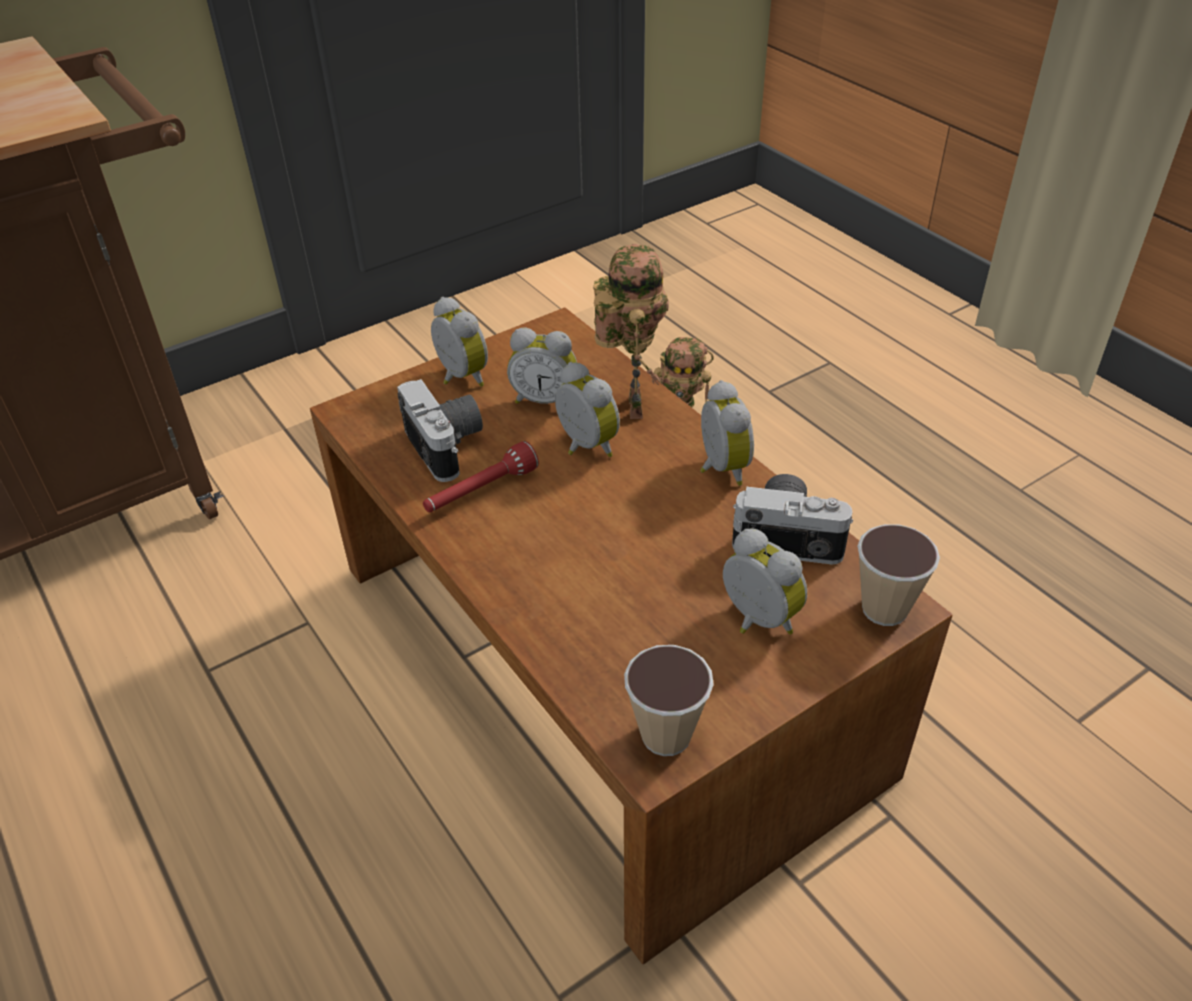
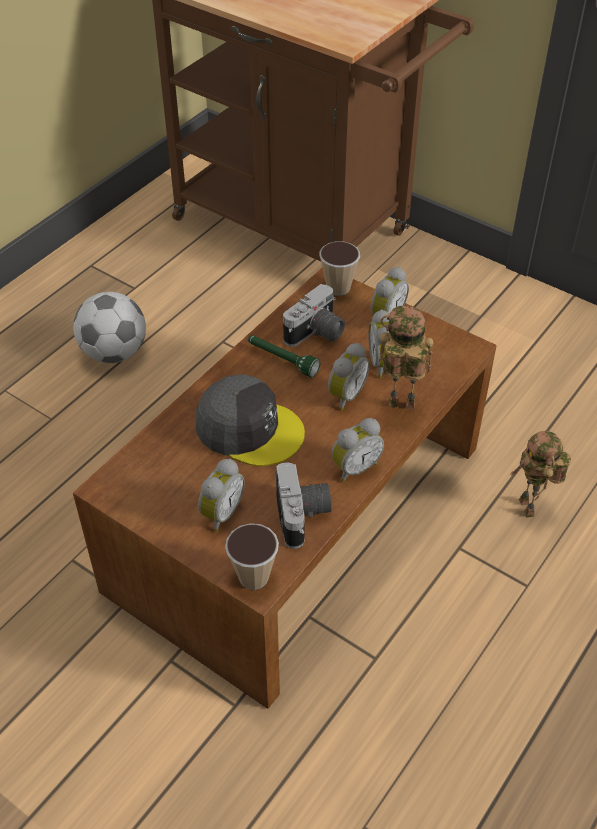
camera: 70 degrees right, 5 degrees up
red flashlight [423,441,539,512] -> green flashlight [248,335,320,377]
toy robot [593,244,669,419] -> toy robot turned 150 degrees counterclockwise [379,306,434,410]
cup [624,645,714,756] -> cup moved to [319,241,360,296]
none -> football [73,292,146,363]
none -> grey cap [196,374,305,466]

